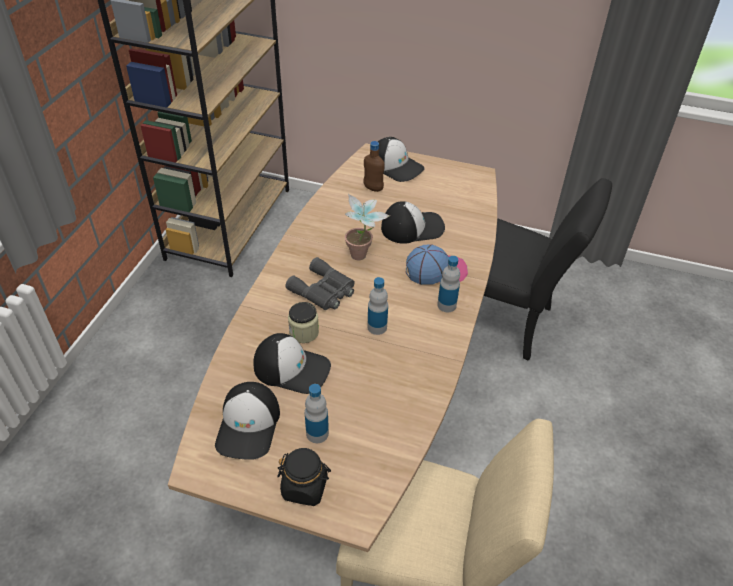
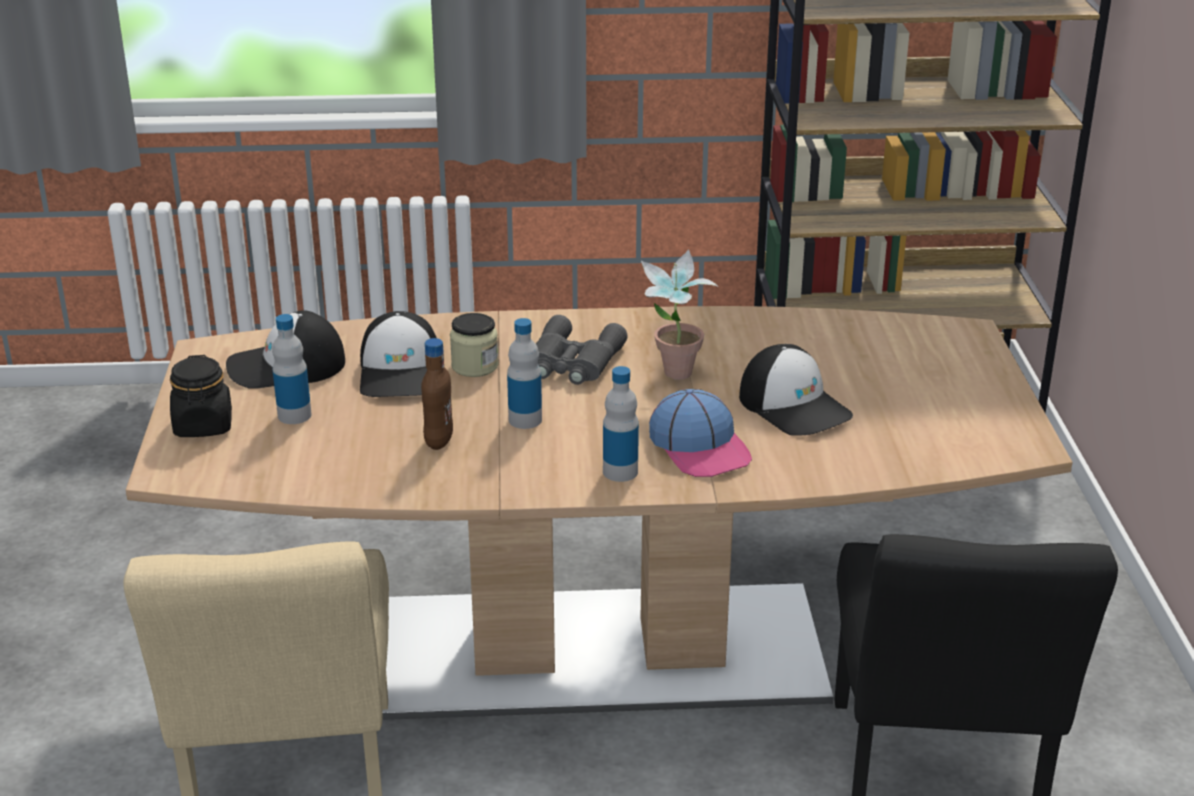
camera: 70 degrees right, 15 degrees down
brown bottle [363,141,385,192] -> brown bottle moved to [421,338,453,450]
cap [378,137,425,182] -> none

